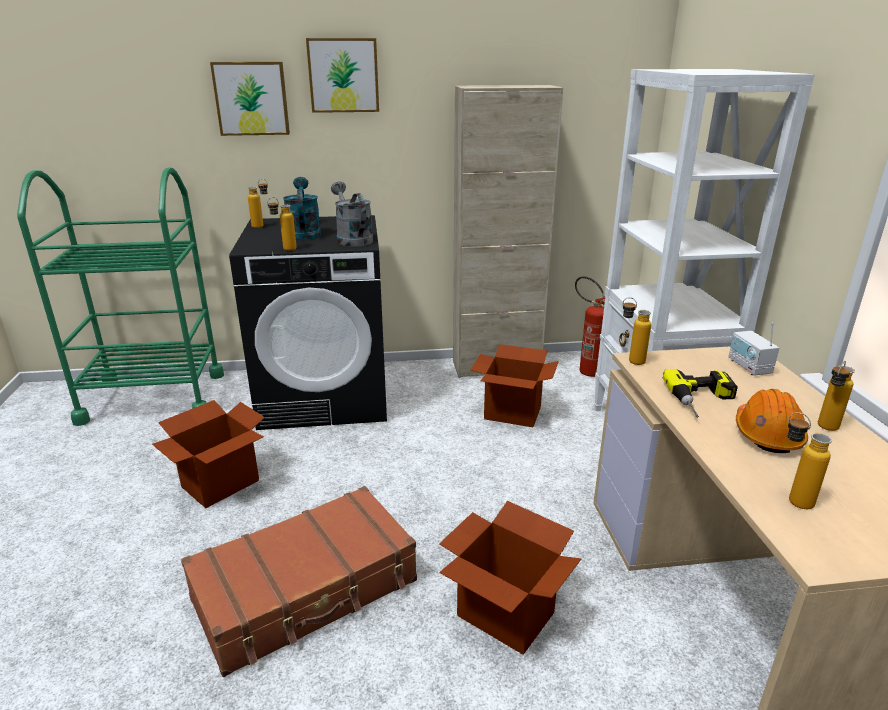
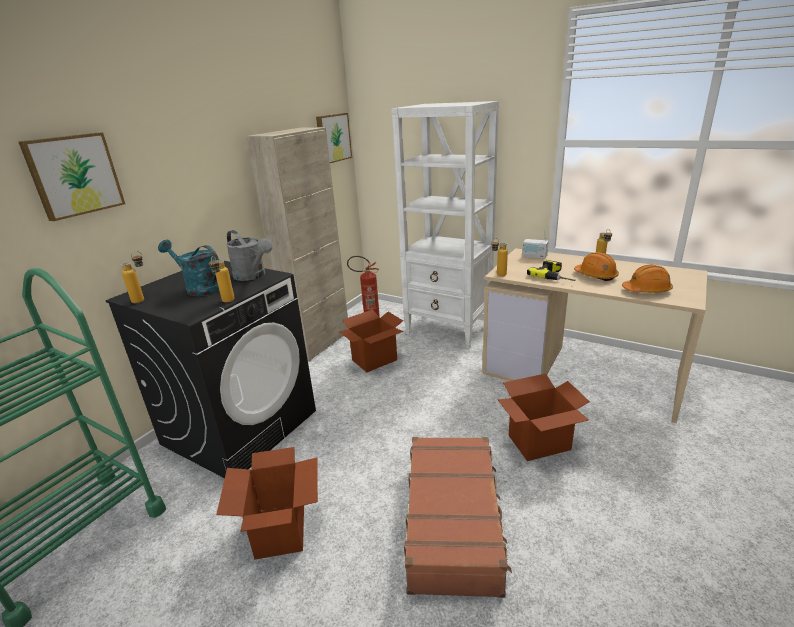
camera: 50 degrees left, 0 degrees up
picture [306,38,379,113] -> picture moved to [316,113,352,163]
grey watering can [331,181,373,247] -> grey watering can turned 150 degrees counterclockwise [226,230,273,281]
bottle [787,412,832,509] -> orange hard hat [622,264,673,293]

